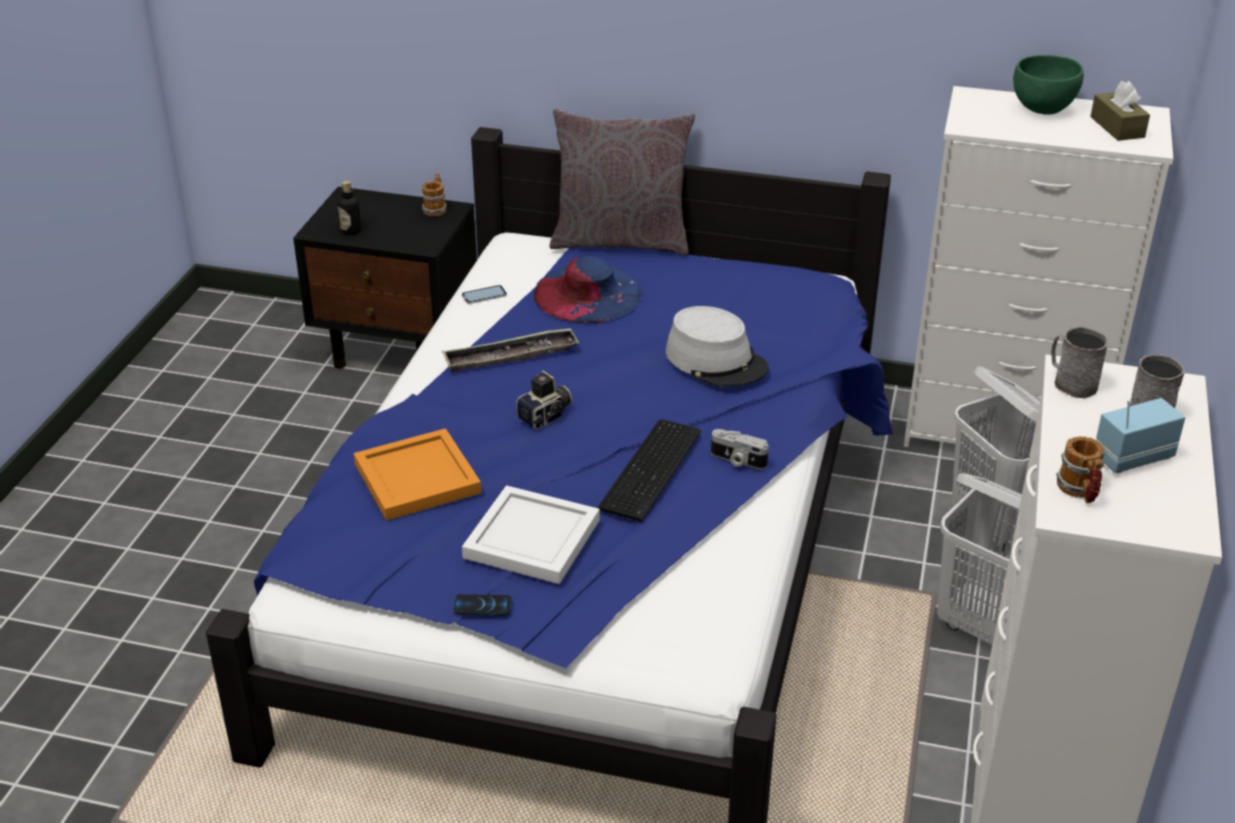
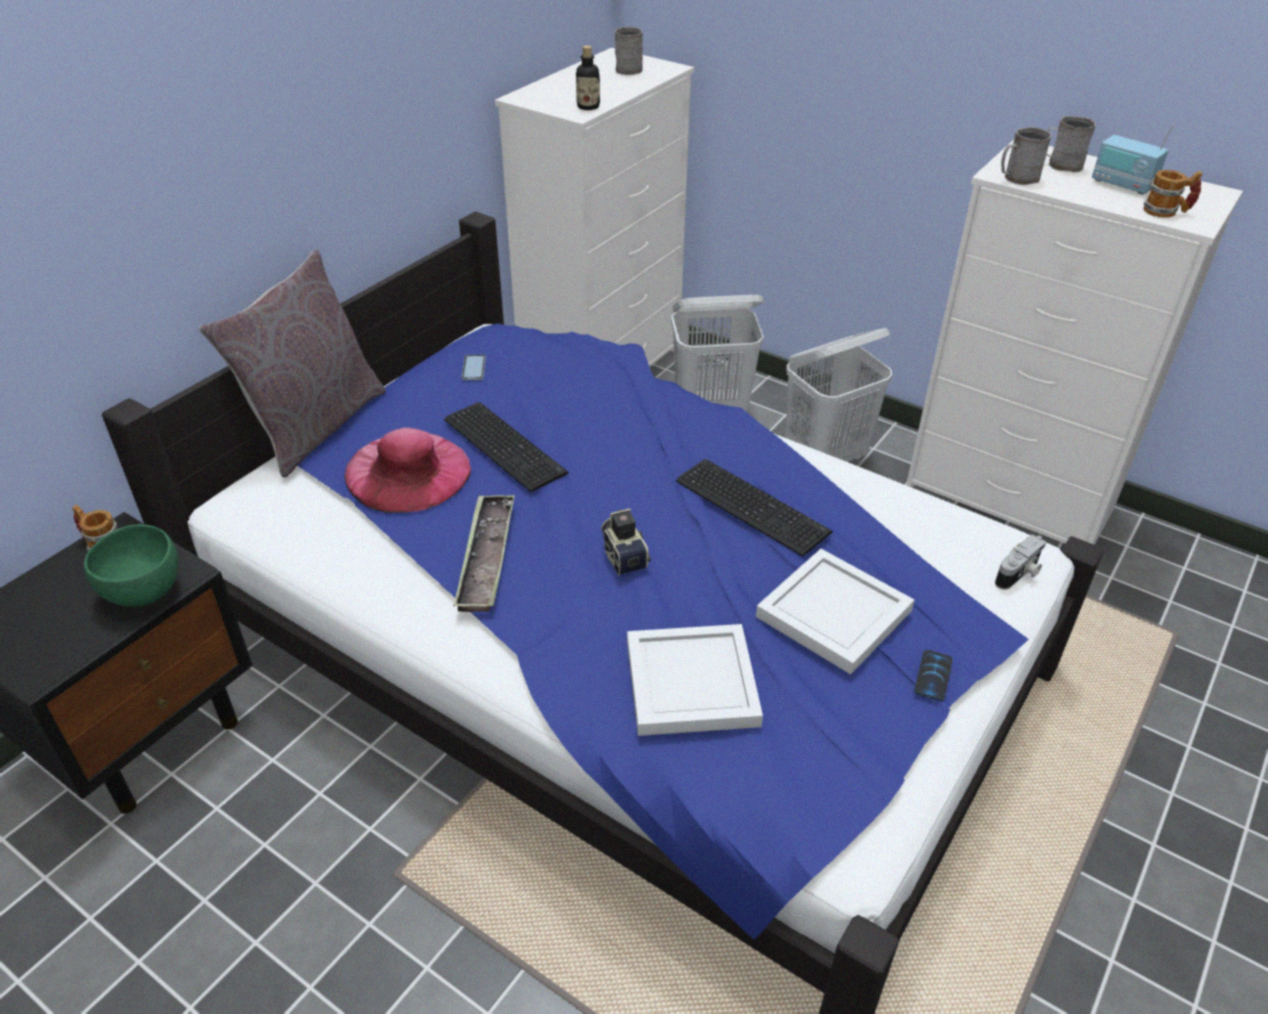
camera: 70 degrees left, 5 degrees up
bottle [338,181,361,235] -> bottle moved to [576,46,600,110]
orange tray [354,428,482,521] -> white tray [627,624,763,736]
phone [462,285,507,304] -> phone moved to [462,355,486,380]
blue hat [534,256,641,323] -> pink hat [344,428,471,513]
grey hat [666,306,769,387] -> none
camera [711,429,769,469] -> camera moved to [995,535,1046,590]
green bowl [1013,55,1084,115] -> green bowl moved to [84,524,178,607]
brown tissue box [1090,81,1150,141] -> grey mug [615,27,643,75]
radio [1096,398,1185,473] -> radio turned 45 degrees counterclockwise [1092,124,1175,195]
none -> keyboard [444,402,569,492]

